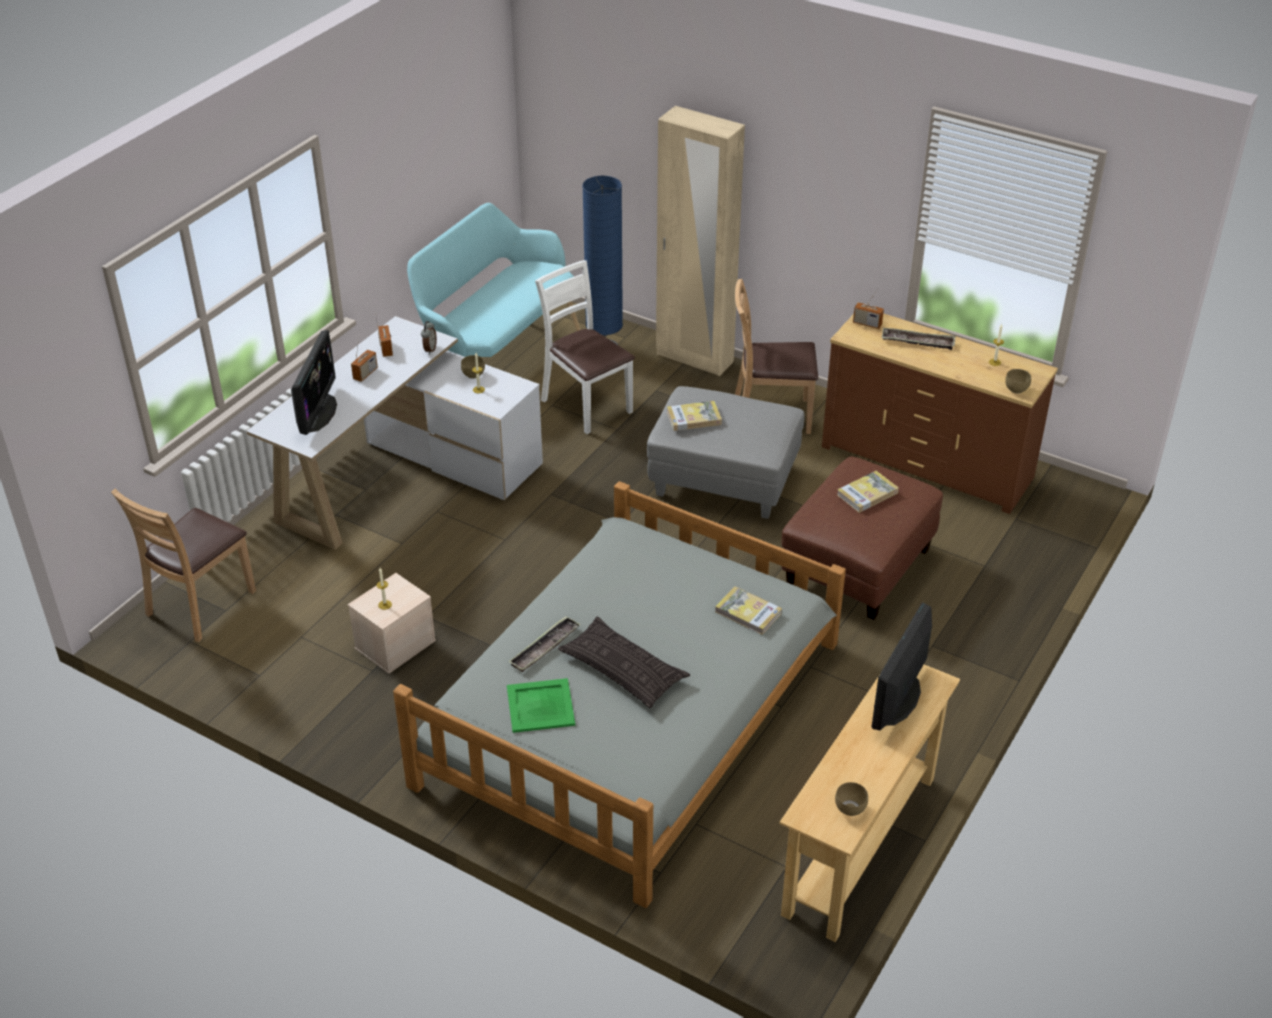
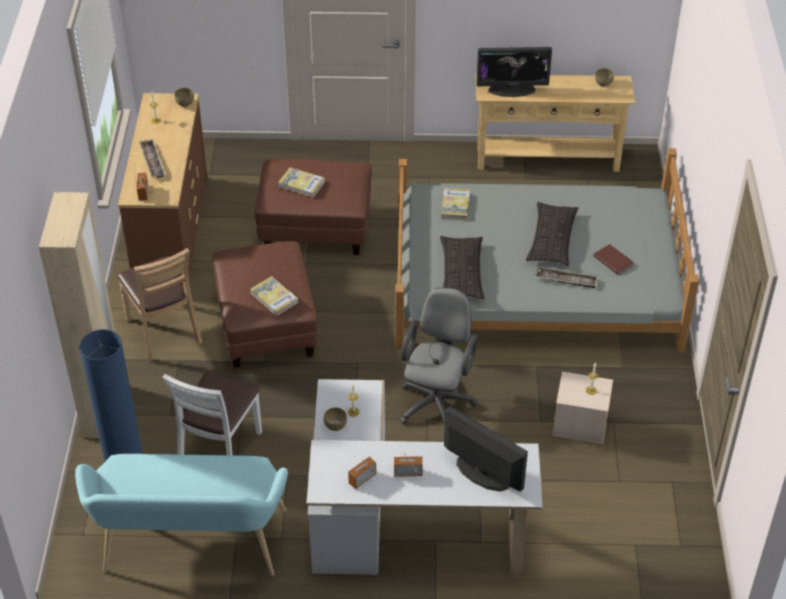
camera: 120 degrees left, 5 degrees up
brown chair [111,489,256,642] -> none
monitor [291,330,337,435] -> monitor turned 60 degrees clockwise [444,406,528,492]
alarm clock [421,321,437,354] -> none
green tray [507,678,575,733] -> brown book [593,244,634,275]
grey ottoman [647,386,804,519] -> brown ottoman [213,241,317,368]
none -> grey office chair [400,288,477,424]
none -> pillow [440,236,485,299]

